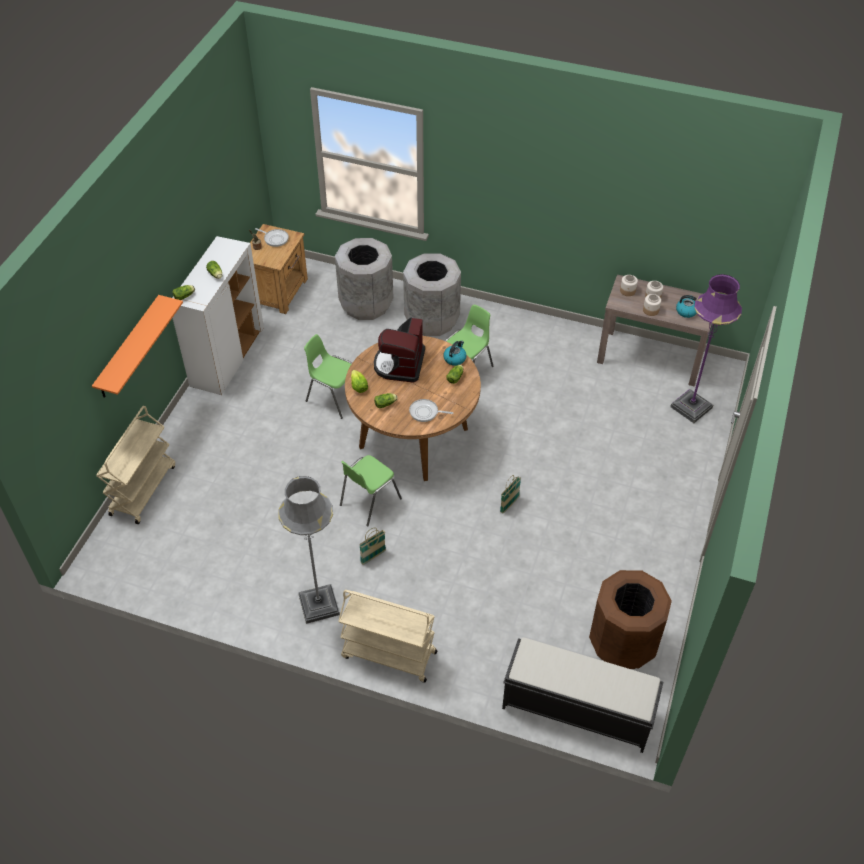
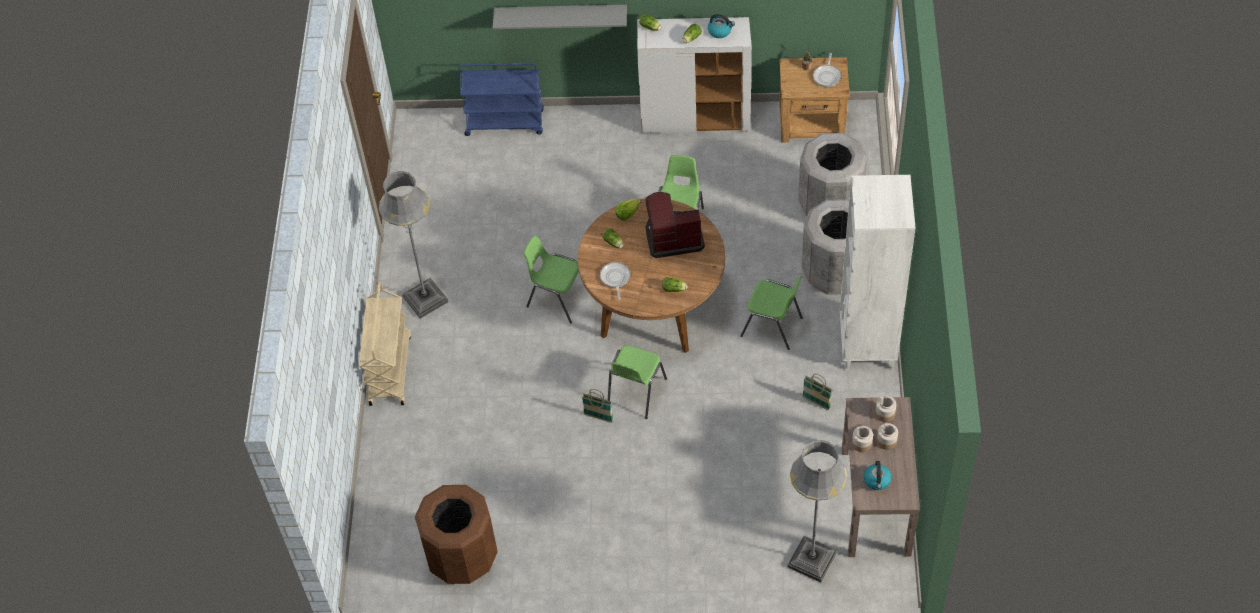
camera: 75 degrees right, 5 degrees up
orange shelf [92,295,183,398] -> grey shelf [493,5,627,29]
beige cart [96,406,175,524] -> blue cart [459,63,544,136]
basket [359,528,386,565] -> basket moved to [802,374,832,410]
kettle [443,341,467,366] -> kettle moved to [708,14,735,38]
black bench [502,637,663,753] -> none
purple floor lamp [670,274,742,423] -> grey floor lamp [787,440,847,582]
none -> green chair [608,345,667,419]
none -> white bookcase [840,175,915,370]

